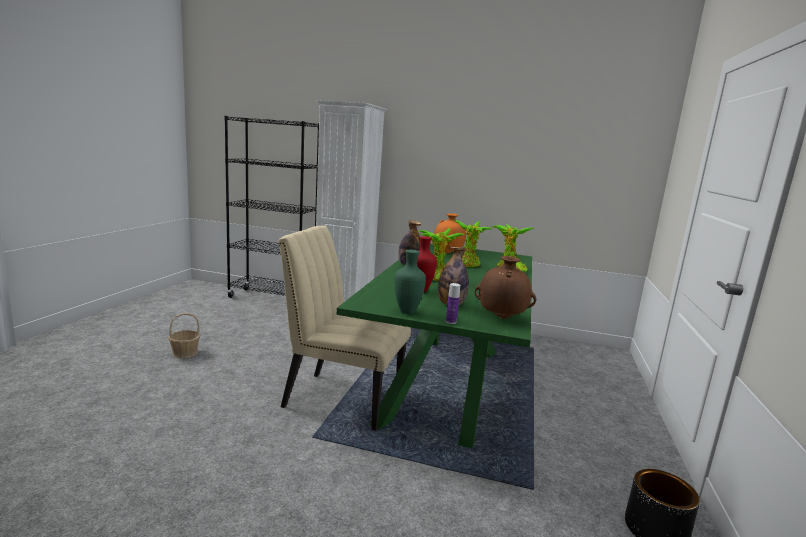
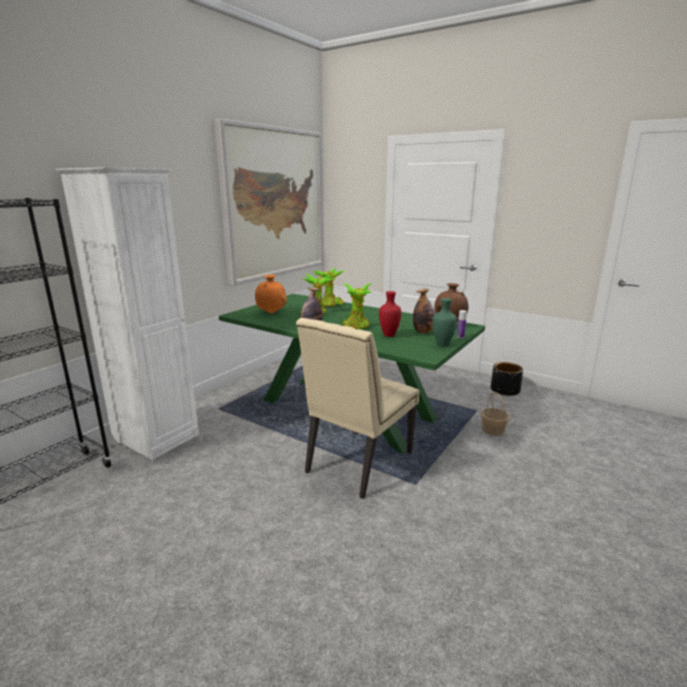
camera: 70 degrees left, 5 degrees up
basket [168,313,200,358] -> basket moved to [481,392,510,436]
none -> picture [214,118,323,286]

